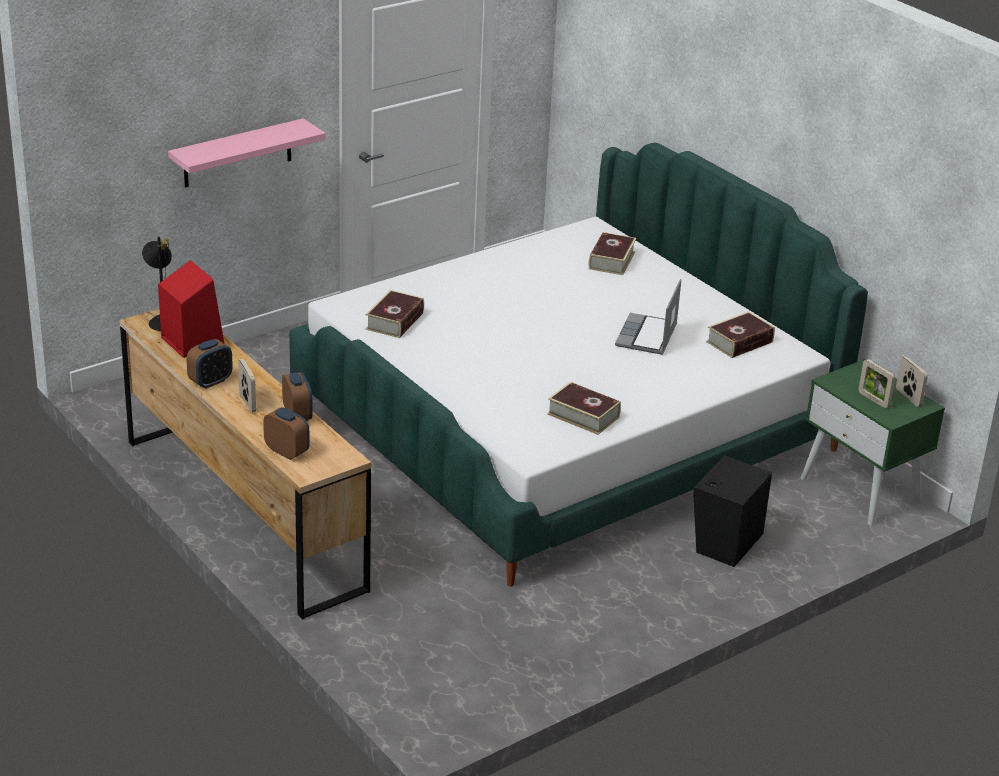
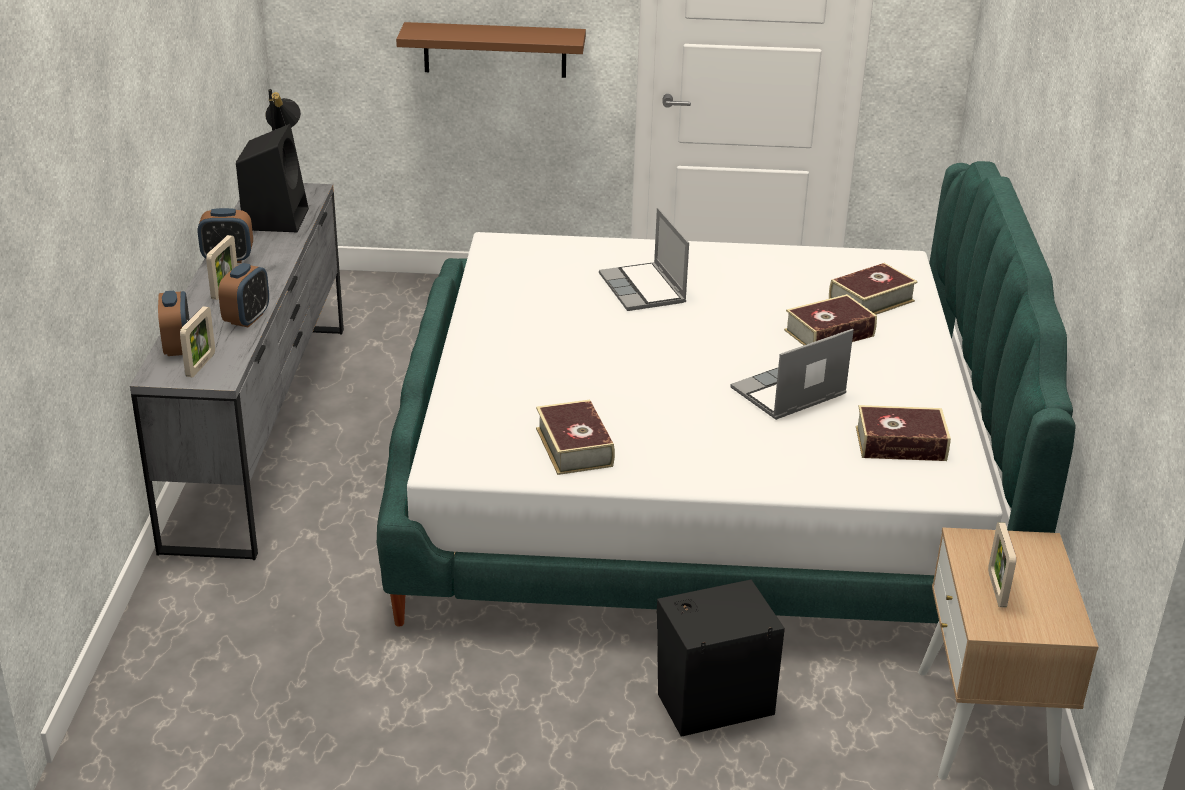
camera: 40 degrees right, 0 degrees up
brown dresser [120,308,371,620] -> grey dresser [130,183,344,560]
red speaker [158,260,225,358] -> black speaker [236,124,309,232]
pink shelf [168,118,326,188] -> brown shelf [396,22,586,78]
book [366,290,424,338] -> book moved to [784,294,877,345]
green nightstand [801,359,945,526] -> beige nightstand [918,527,1099,786]
picture frame [896,357,928,407] -> picture frame moved to [180,306,215,377]
none -> laptop [599,208,689,311]

